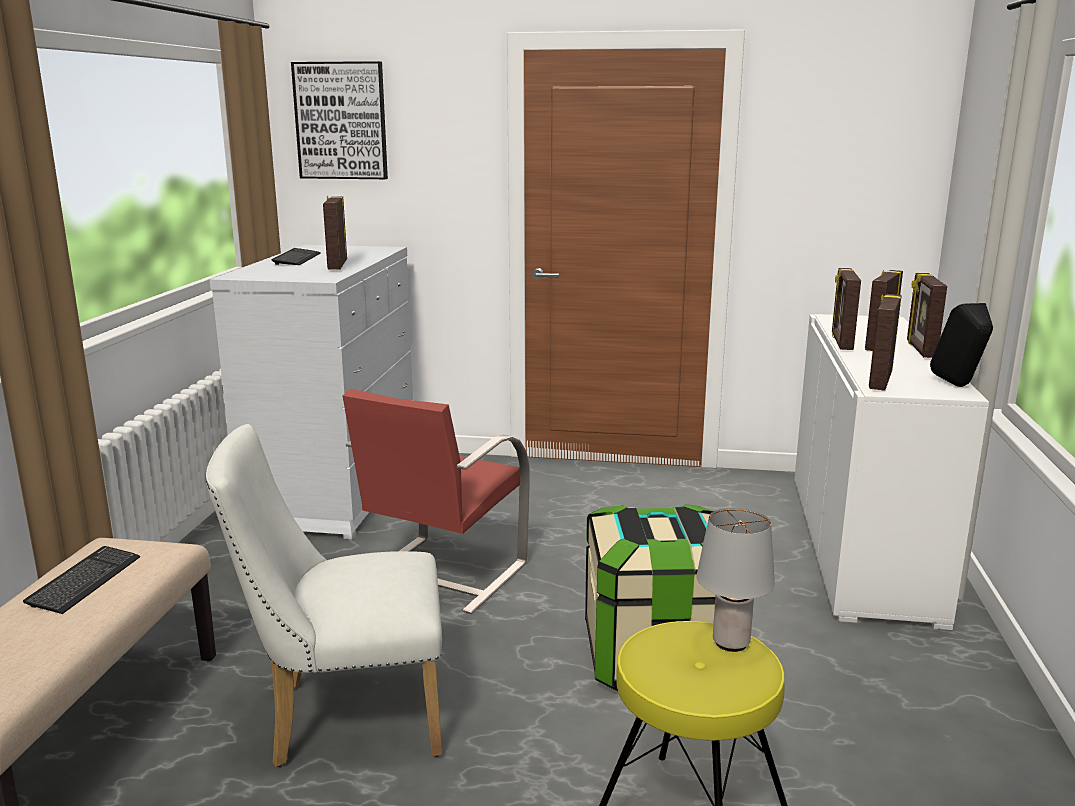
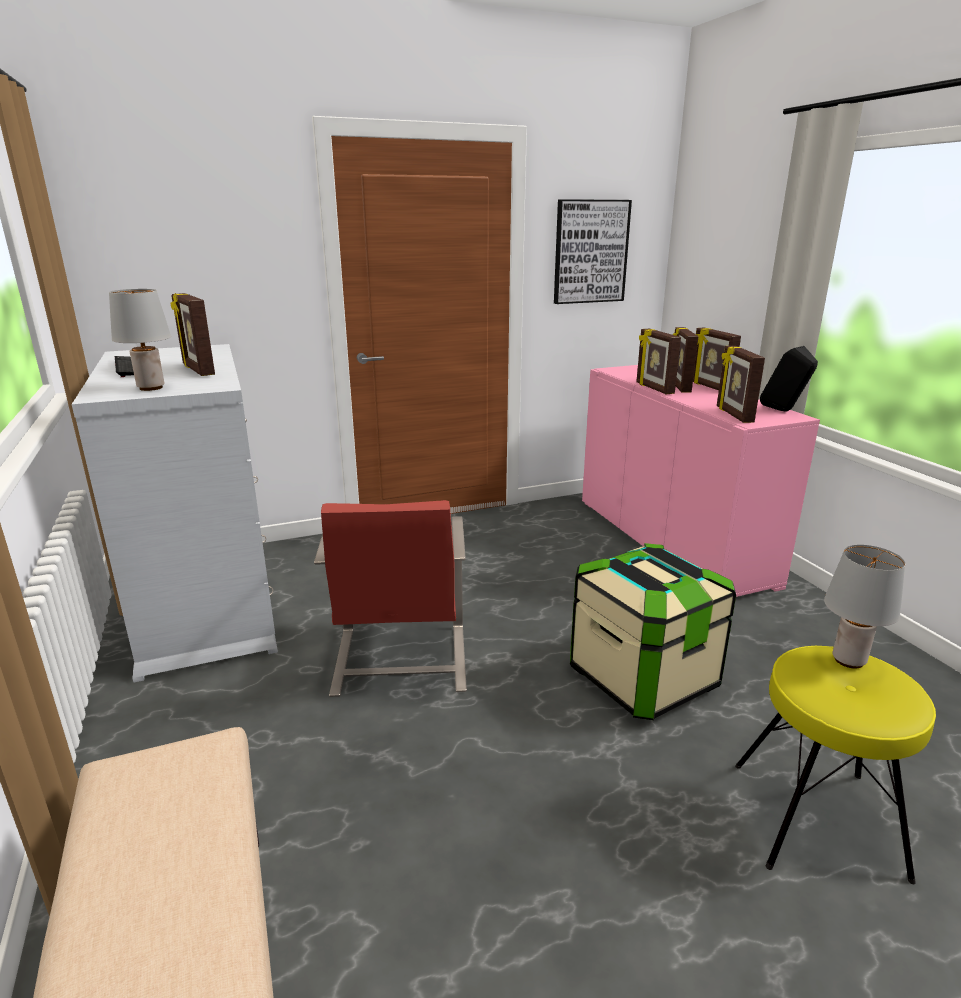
camera: 30 degrees left, 5 degrees up
keyboard [23,546,140,614] -> none
white chair [205,424,442,767] -> none
picture [291,61,388,179] -> picture moved to [554,199,632,304]
white cabinet [794,314,989,630] -> pink cabinet [582,365,820,597]
none -> grey table lamp [109,289,171,391]

